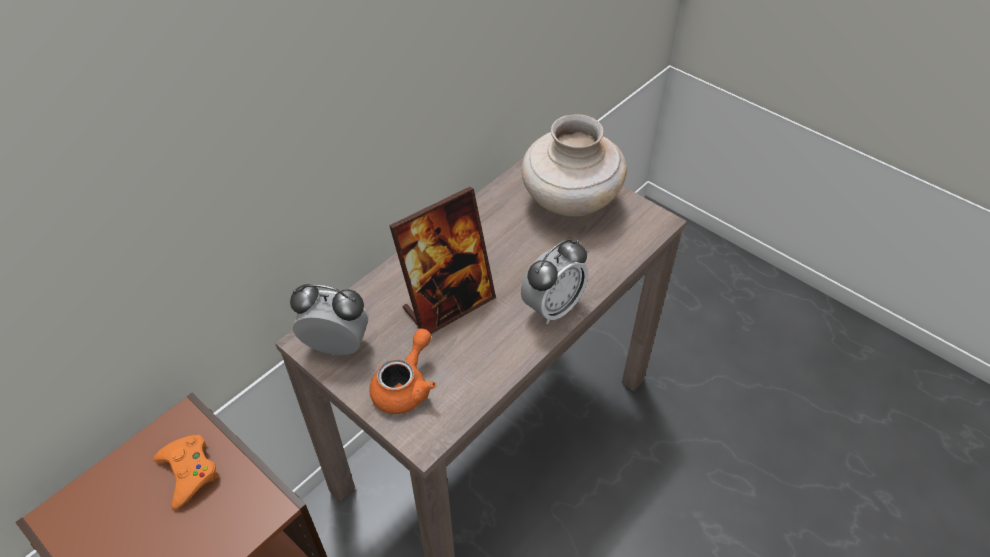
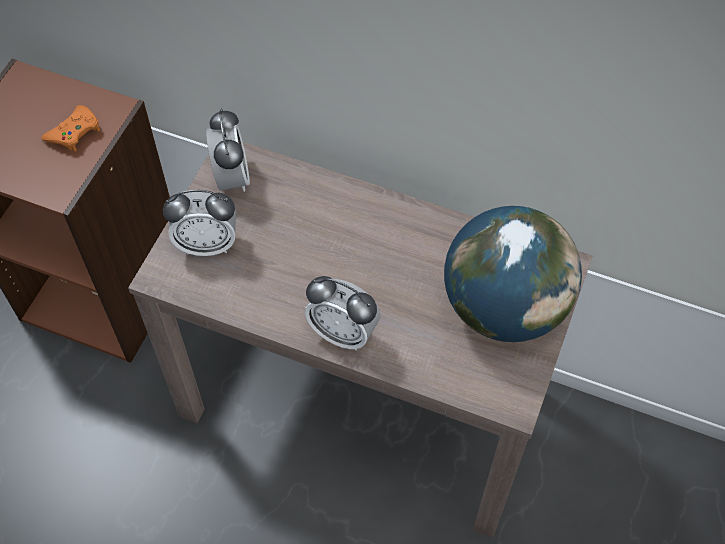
camera: 70 degrees right, 10 degrees up
orange teapot [369,328,436,414] -> alarm clock [163,190,236,256]
picture frame [389,187,496,334] -> none
beige vase [522,114,627,217] -> globe [444,206,582,342]

